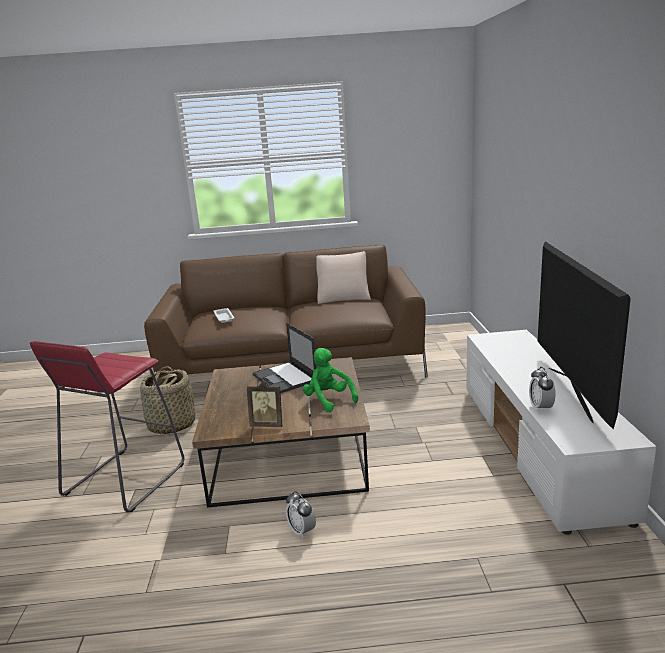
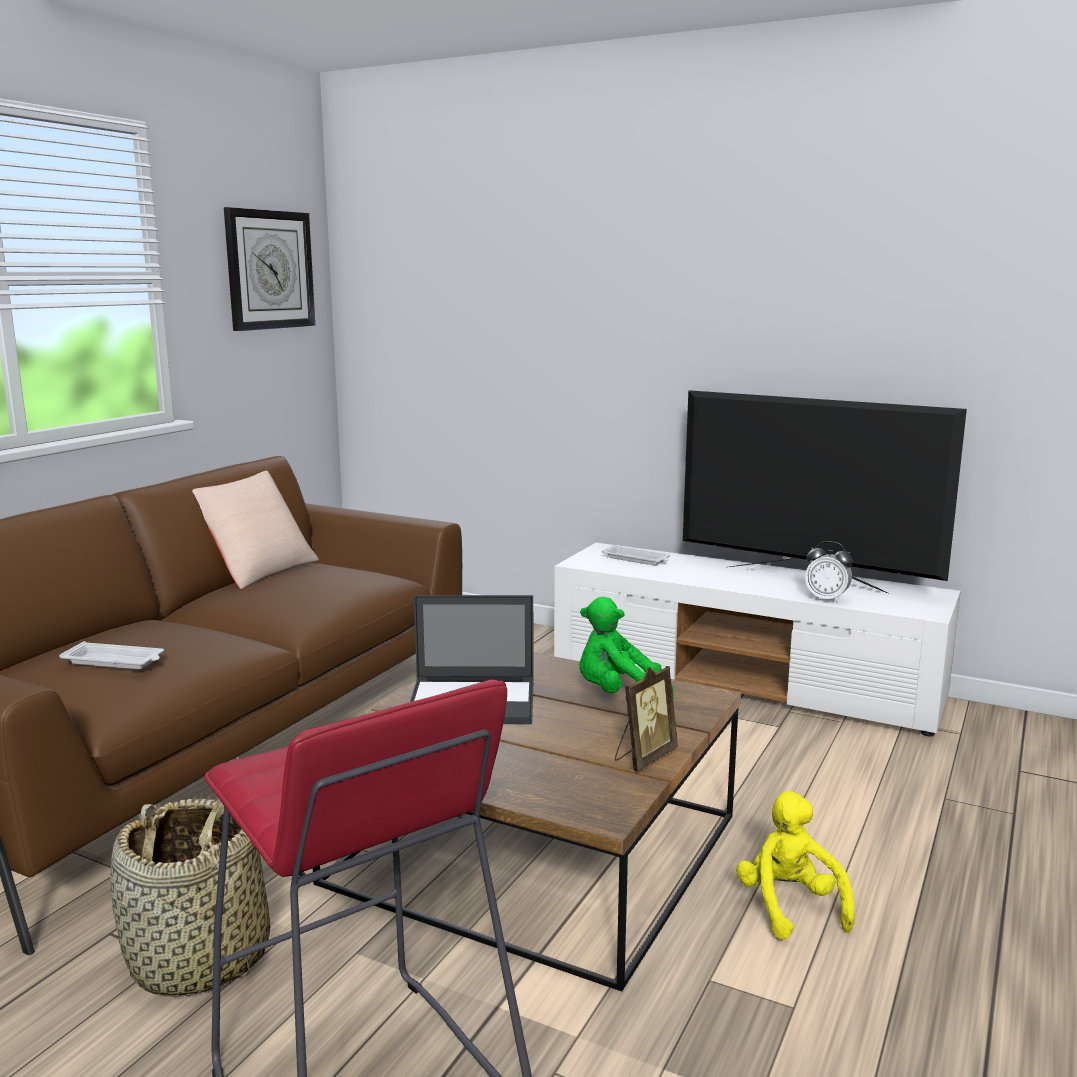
camera: 60 degrees left, 5 degrees down
alarm clock [286,491,316,538] -> yellow plush toy [736,791,855,940]
none -> wall clock [224,207,315,331]
none -> white tray [602,545,670,565]

